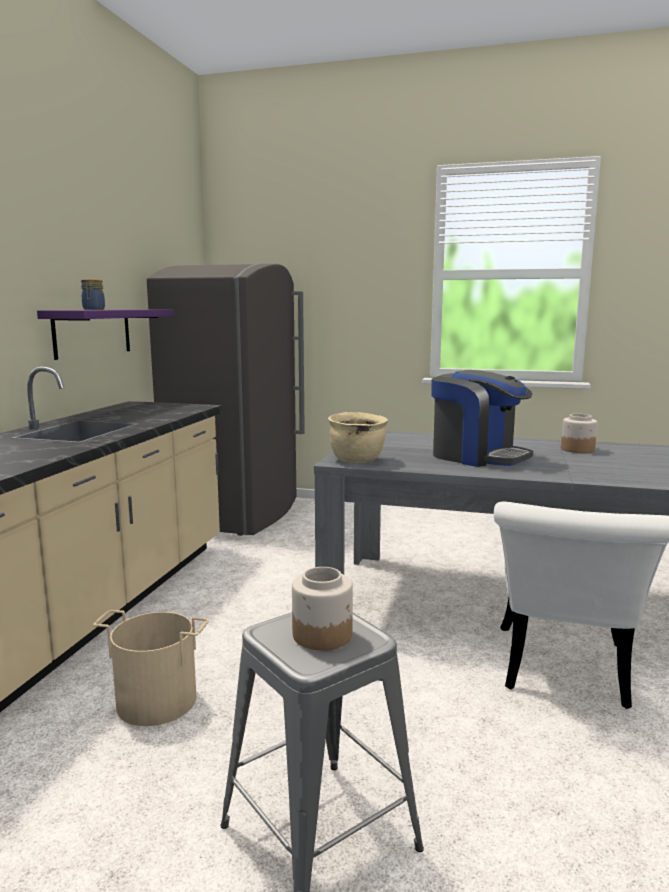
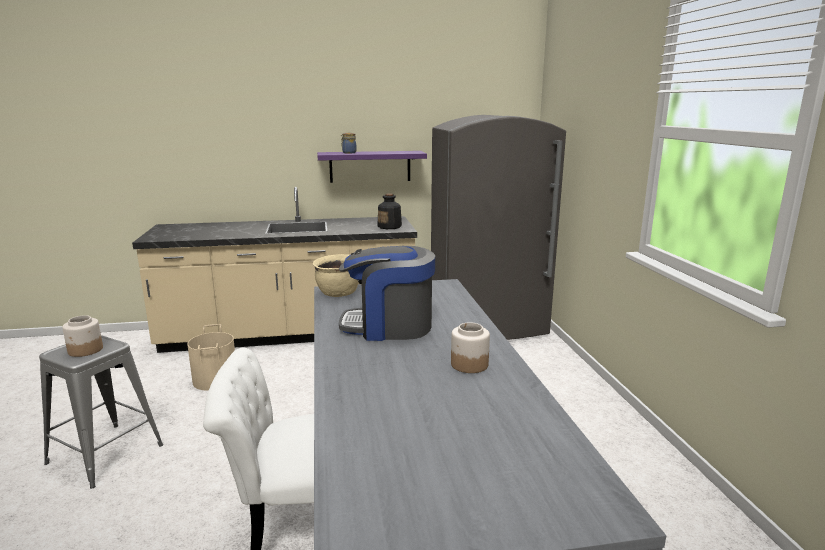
camera: 65 degrees right, 5 degrees up
coffee machine [432,370,533,467] -> coffee machine turned 75 degrees clockwise [339,246,435,341]
none -> bottle [377,193,402,229]

